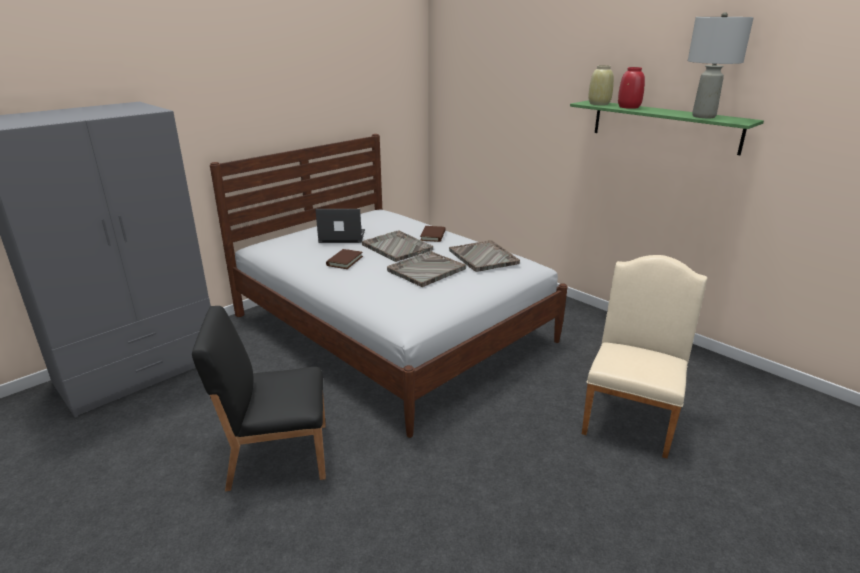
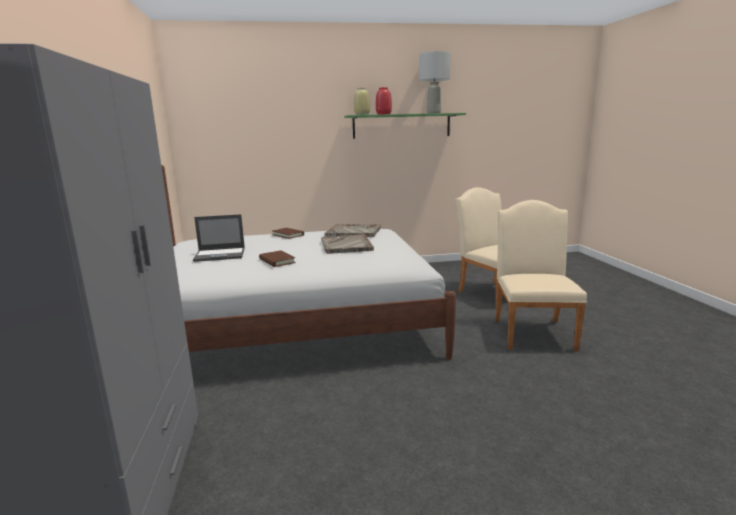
camera: 55 degrees left, 10 degrees down
black chair [192,306,326,491] -> none
laptop [315,209,365,243] -> laptop turned 135 degrees counterclockwise [193,214,245,262]
grey tray [362,230,433,262] -> none
none -> beige chair [495,200,587,351]

